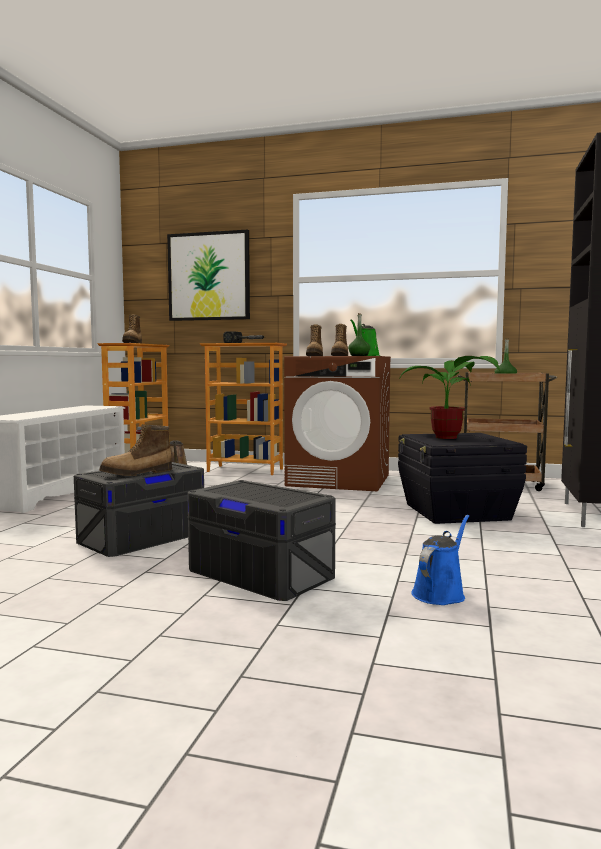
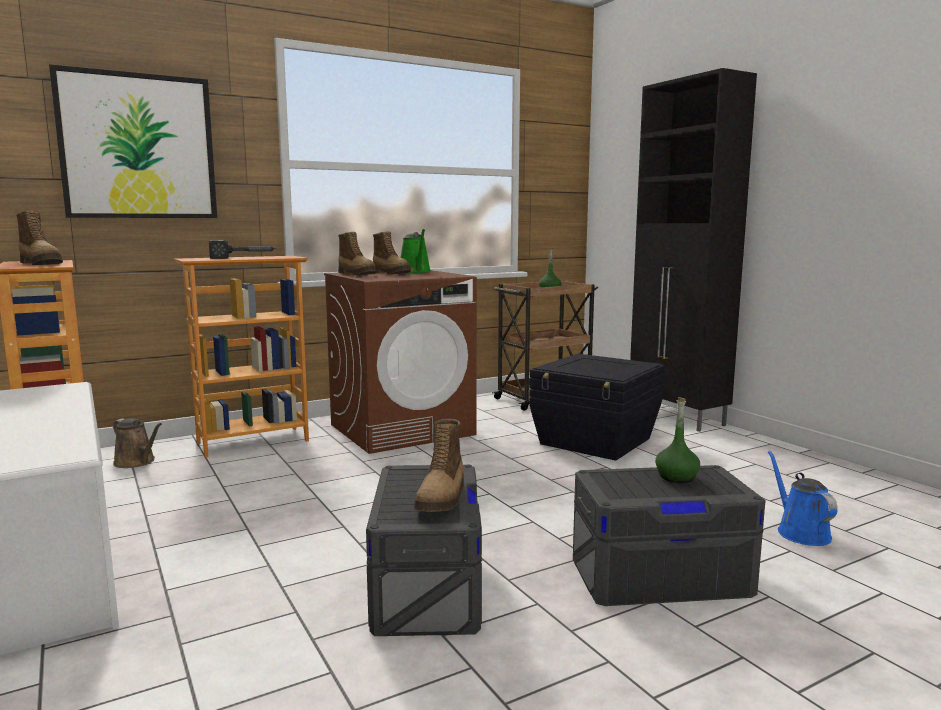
camera: 45 degrees left, 5 degrees up
green bottle [348,313,370,356] -> green bottle moved to [655,397,700,483]
potted plant [400,356,500,439] -> none

